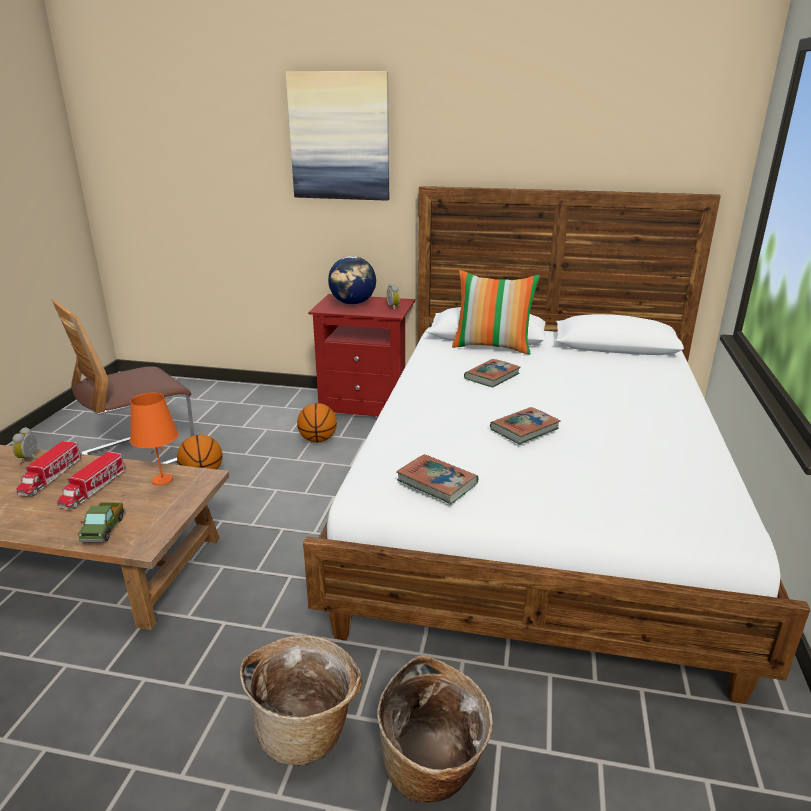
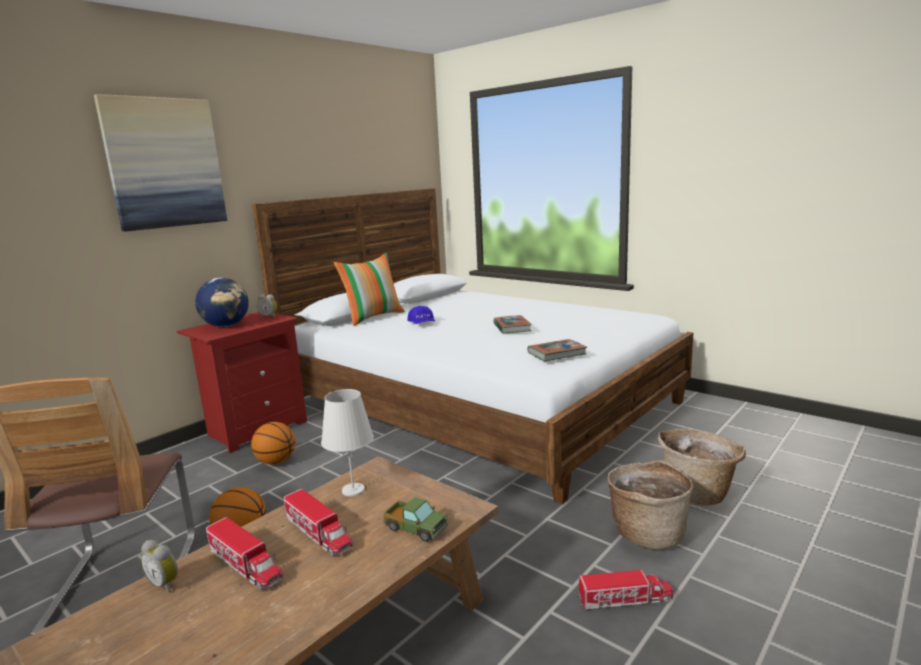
camera: 60 degrees left, 10 degrees down
orange table lamp [130,393,179,486] -> white table lamp [321,389,374,497]
book [464,359,520,388] -> blue cap [408,306,435,324]
none -> toy truck [576,570,673,609]

